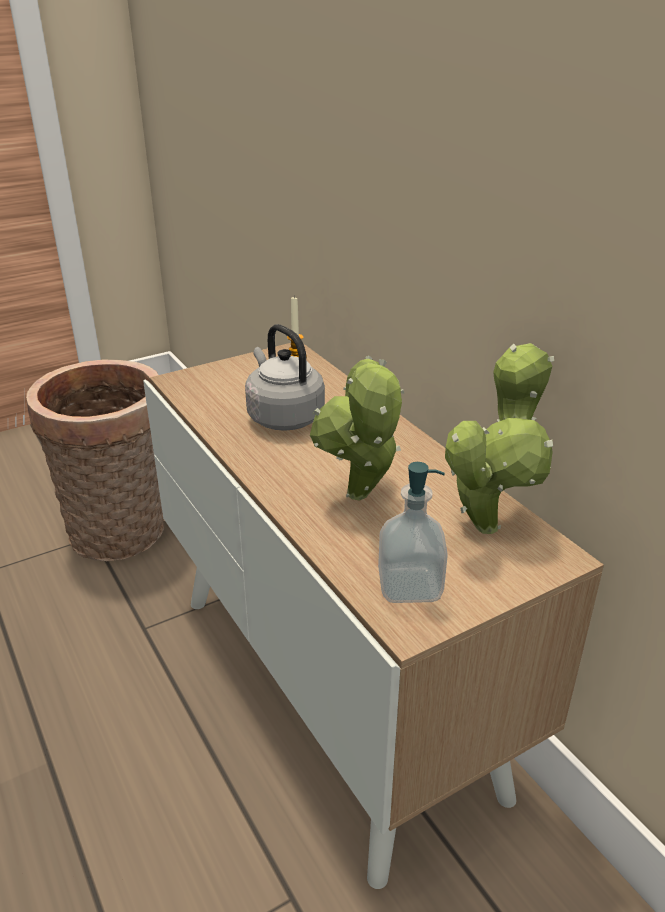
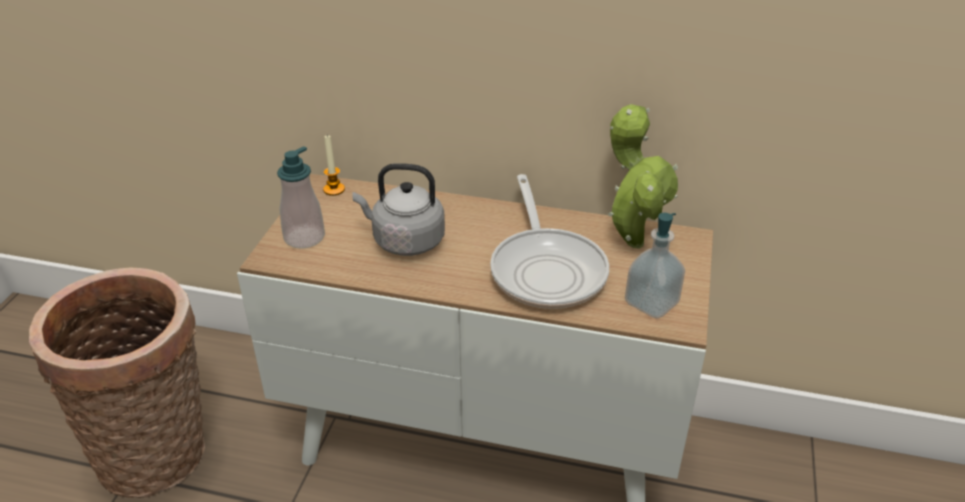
camera: 45 degrees left, 5 degrees up
potted plant [310,356,404,501] -> frying pan [490,174,609,309]
none -> soap dispenser [277,146,325,249]

